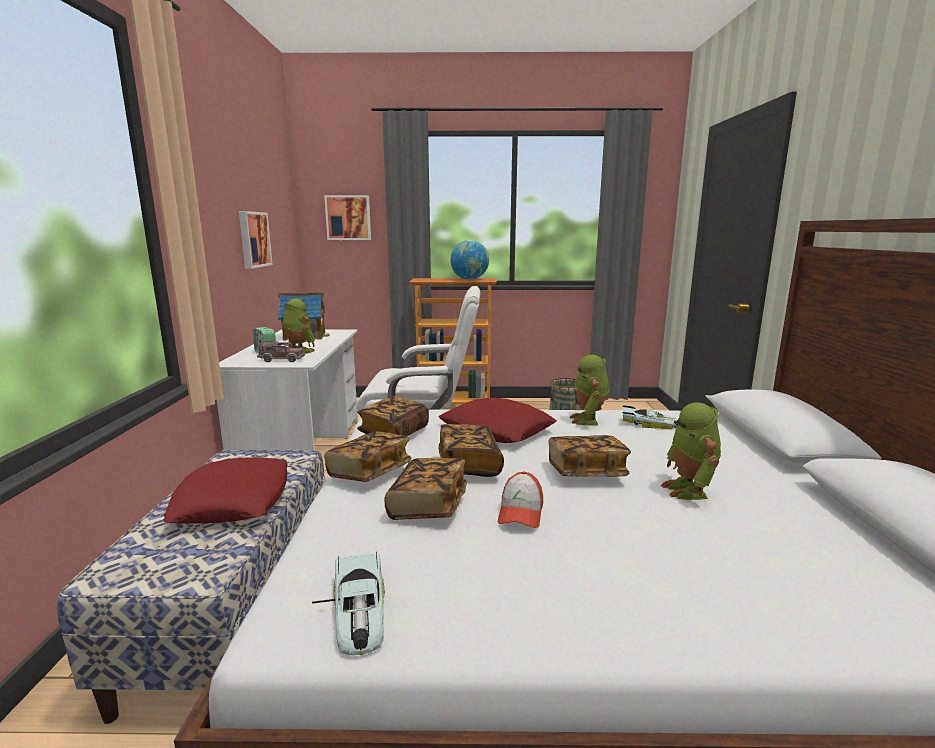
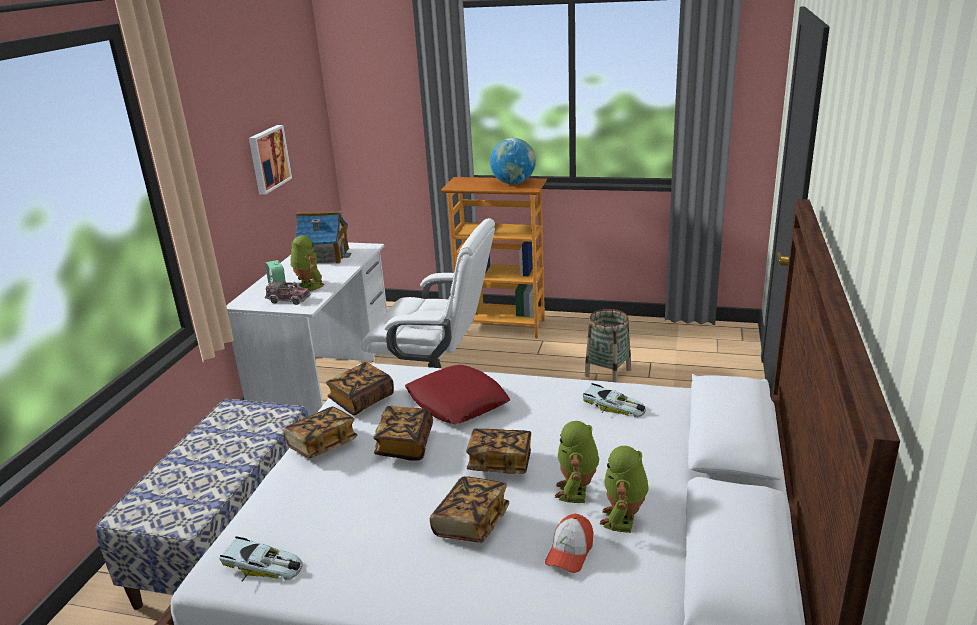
camera: 15 degrees right, 10 degrees up
red pillow [163,457,288,524] -> none
toy car [312,551,385,655] -> toy car turned 75 degrees counterclockwise [219,536,303,582]
picture [324,195,371,240] -> none
book [384,458,467,520] -> book moved to [430,476,509,543]
cap [498,471,543,528] -> cap moved to [545,514,593,573]
toy robot [570,355,609,426] -> toy robot moved to [600,446,649,533]

